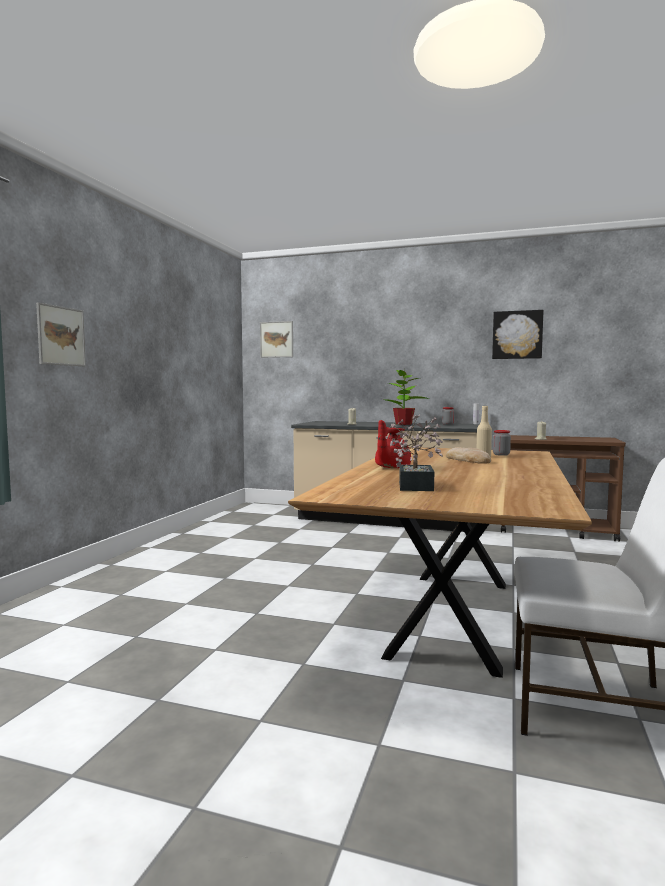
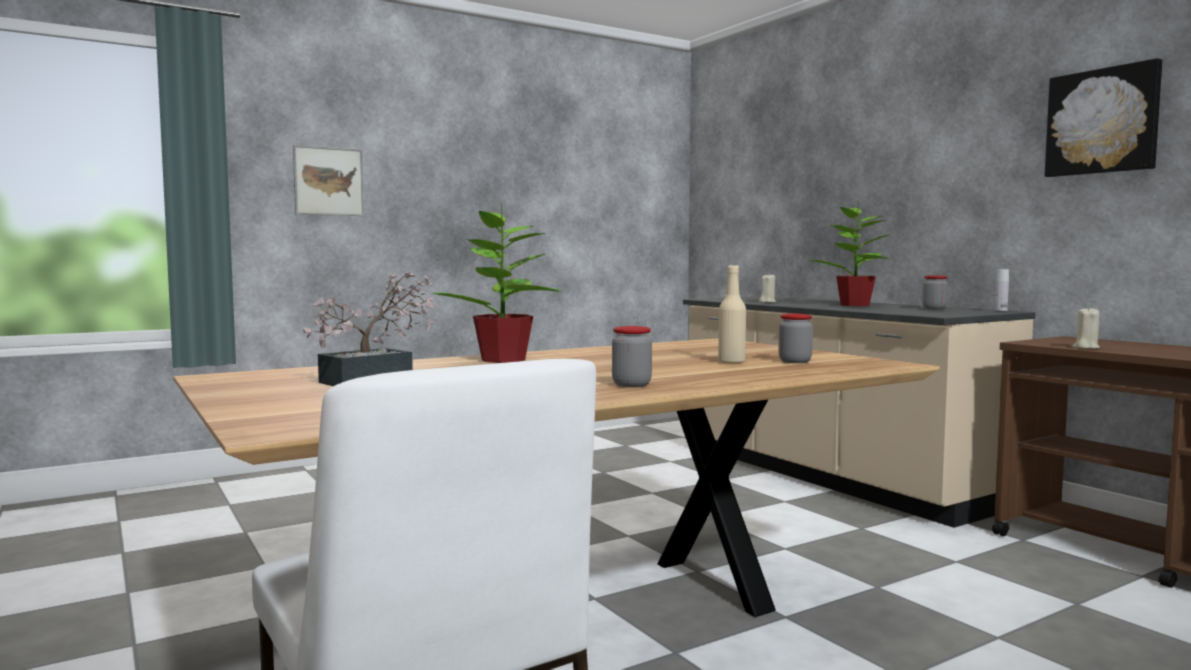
camera: 40 degrees right, 0 degrees up
picture [260,321,293,358] -> none
red teapot [375,420,411,468] -> potted plant [432,202,562,363]
bread [446,447,491,464] -> none
none -> jar [612,326,652,387]

